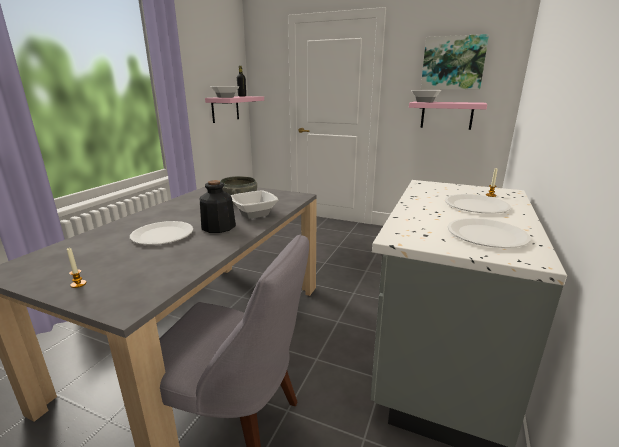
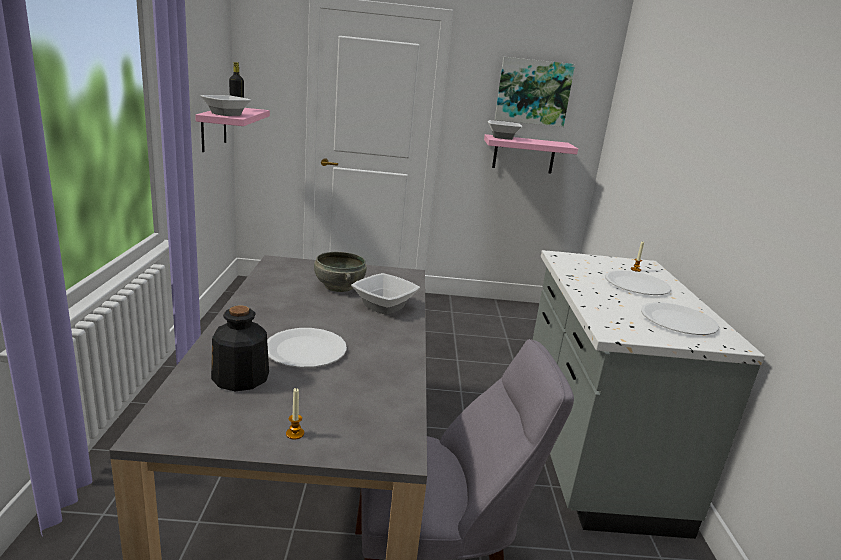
camera: 25 degrees left, 0 degrees up
bottle [200,180,236,233] -> bottle moved to [211,305,269,391]

